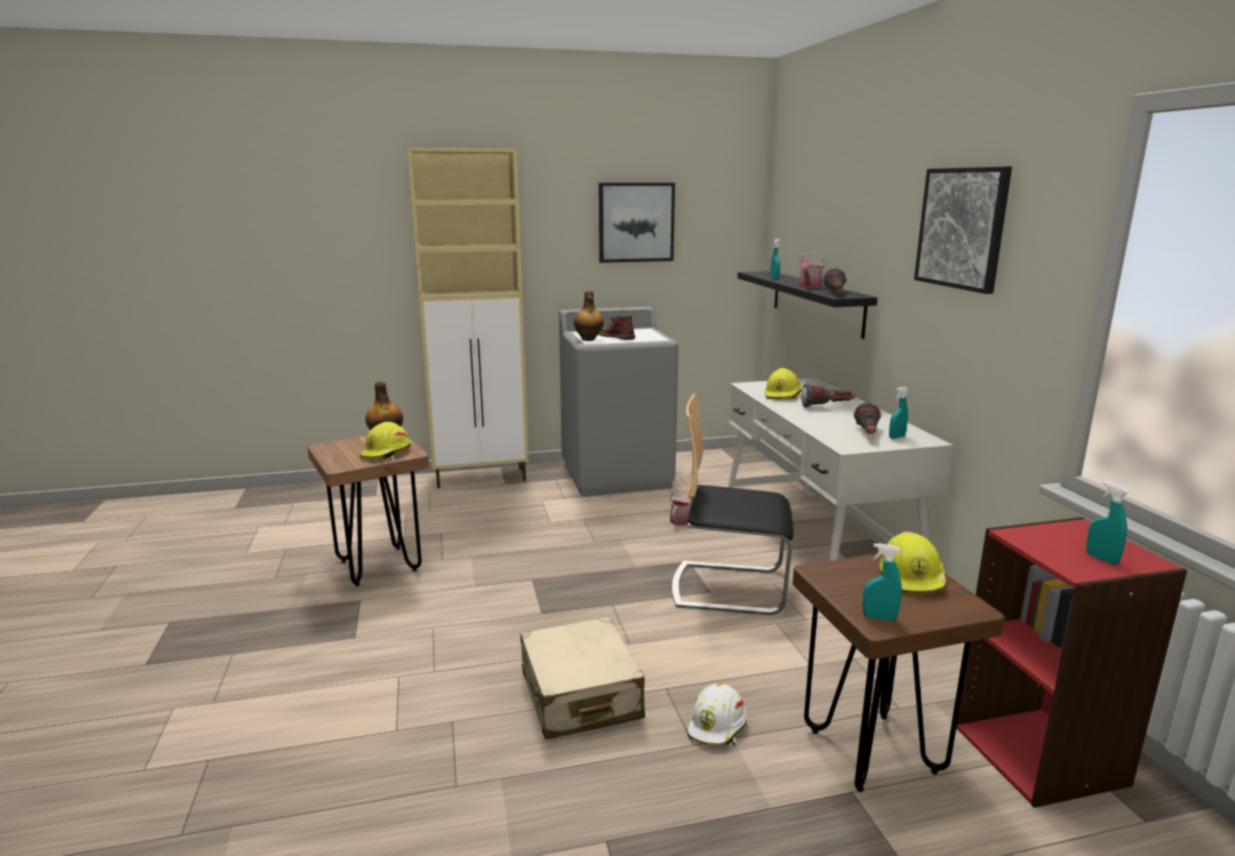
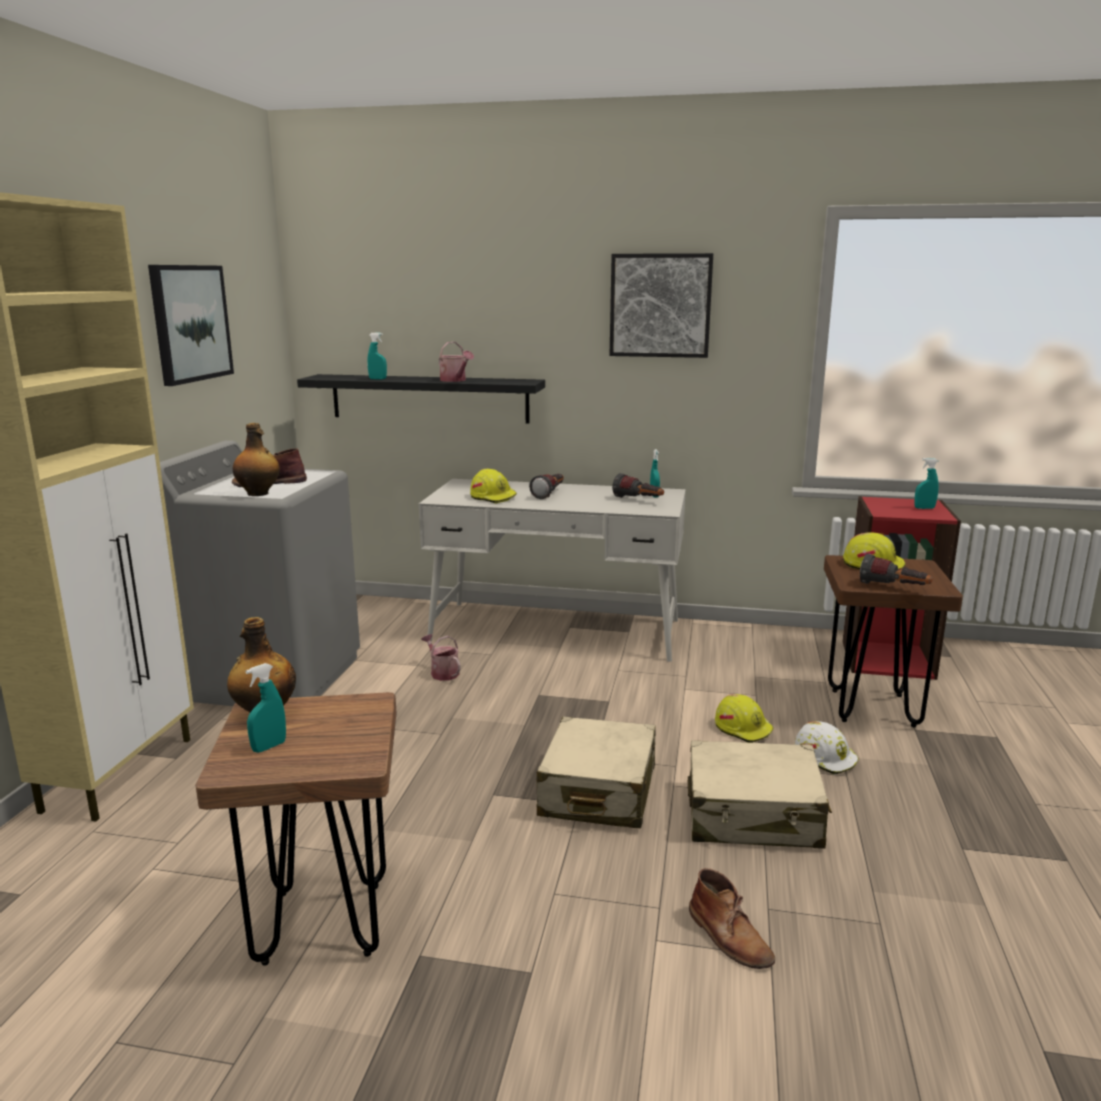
camera: 65 degrees left, 0 degrees up
yellow hard hat [360,422,411,460] -> yellow hard hat moved to [715,694,774,743]
chair [672,394,794,615] -> none
flashlight [823,268,847,291] -> flashlight moved to [860,554,933,585]
turquoise spray bottle [863,543,902,621] -> turquoise spray bottle moved to [246,663,286,753]
none -> beige suitcase [536,717,656,828]
none -> brown boot [689,868,775,969]

